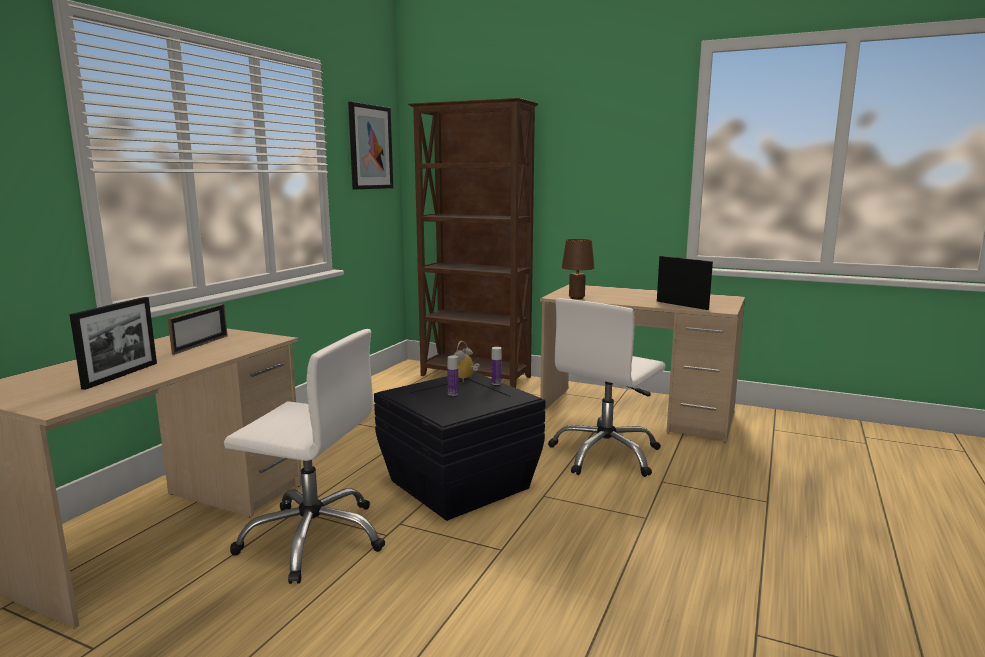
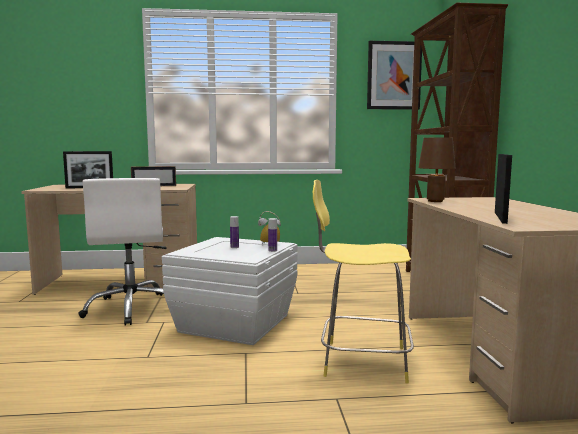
camera: 60 degrees right, 5 degrees down
black storage box [374,372,546,521] -> white storage box [162,237,297,345]
white office chair [548,298,666,477] -> yellow stool [313,180,414,384]

